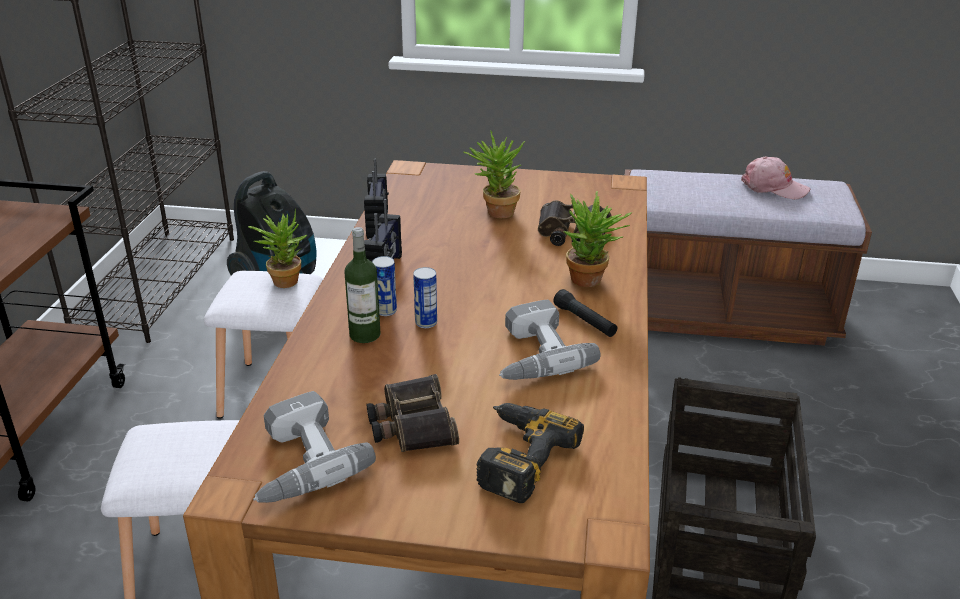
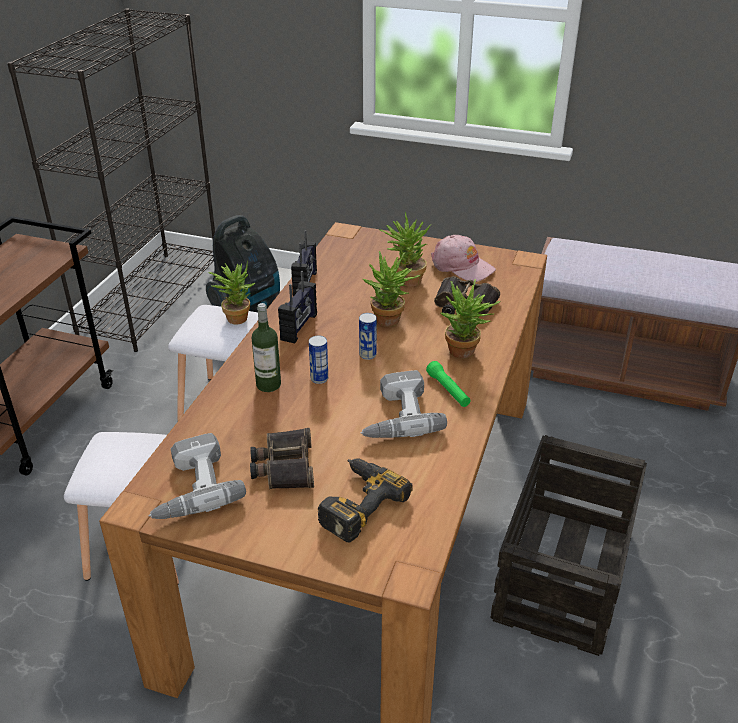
camera: 10 degrees right, 5 degrees up
can [372,256,397,316] -> can moved to [359,313,377,360]
black flashlight [553,289,617,337] -> green flashlight [426,361,471,407]
pink cap [741,157,810,200] -> pink cap moved to [431,235,496,282]
none -> potted plant [363,251,421,327]

